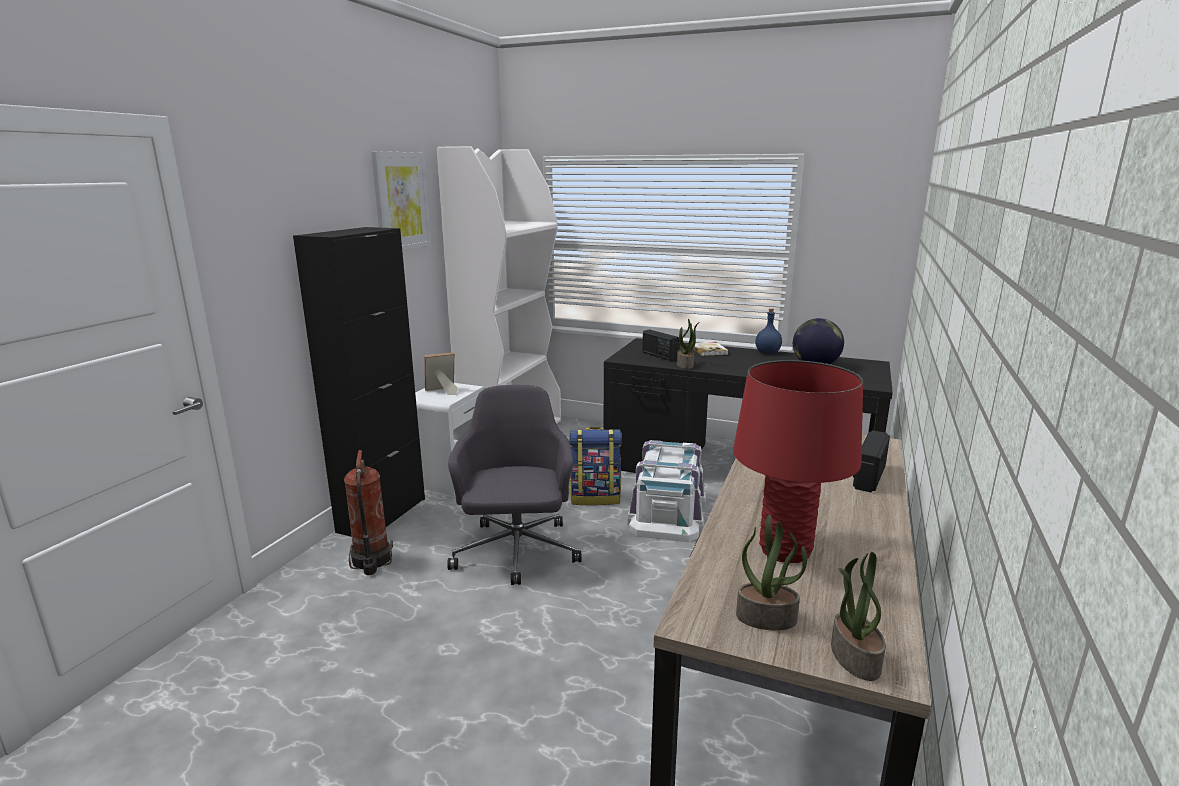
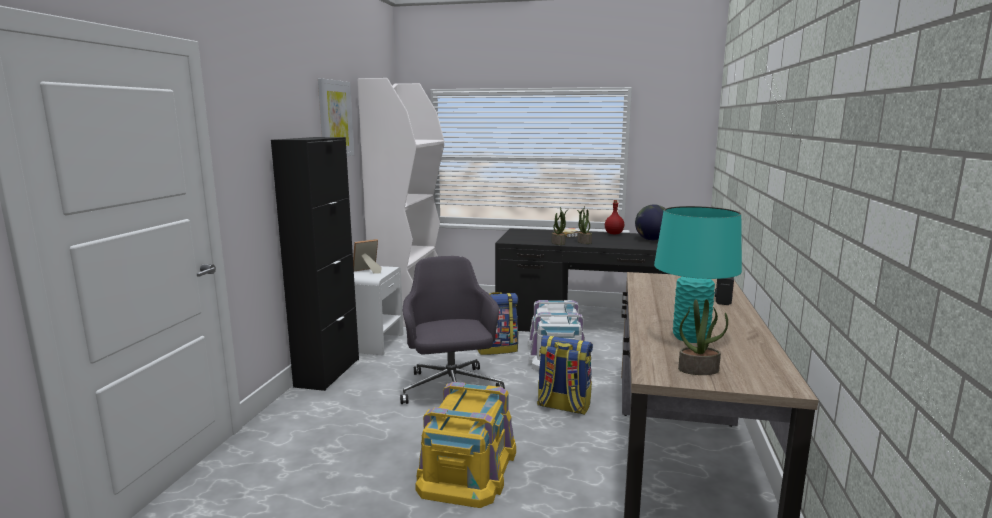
camera: 10 degrees left, 5 degrees down
fire extinguisher [344,450,393,575] -> none
radio [642,329,679,361] -> none
red table lamp [733,360,863,563] -> turquoise table lamp [654,206,742,343]
blue bottle [755,308,782,354] -> red bottle [605,200,624,234]
potted plant [831,552,886,681] -> potted plant moved to [577,206,592,244]
none -> yellow storage box [416,382,516,508]
none -> backpack [537,335,593,415]

